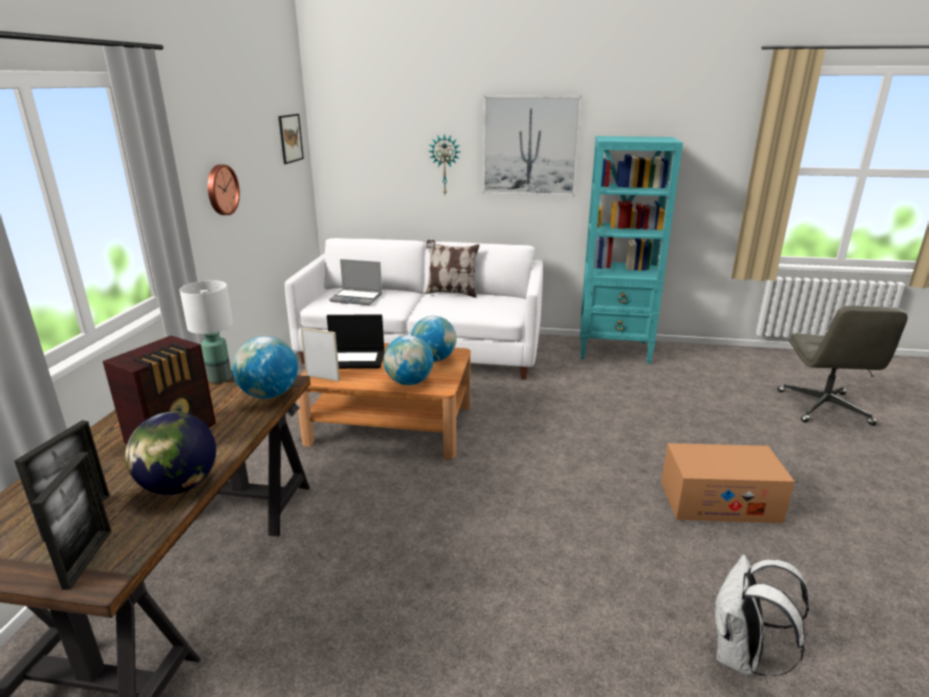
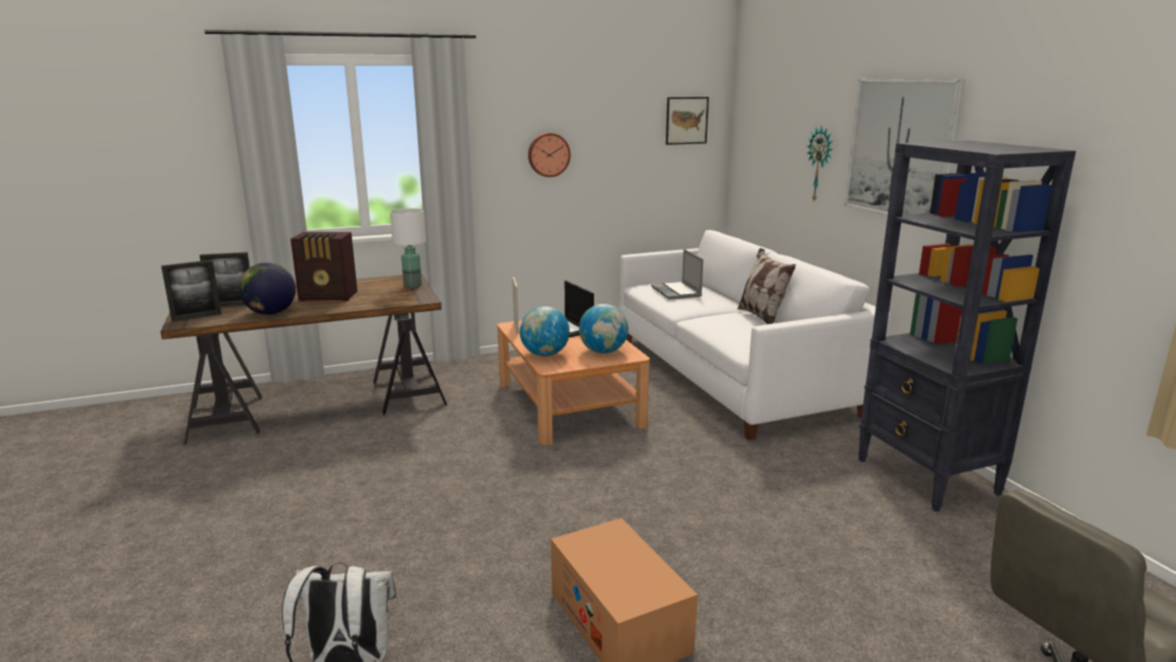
camera: 60 degrees right, 5 degrees down
globe [232,336,298,399] -> none
turquoise bookcase [580,136,683,364] -> black bookcase [858,140,1076,512]

